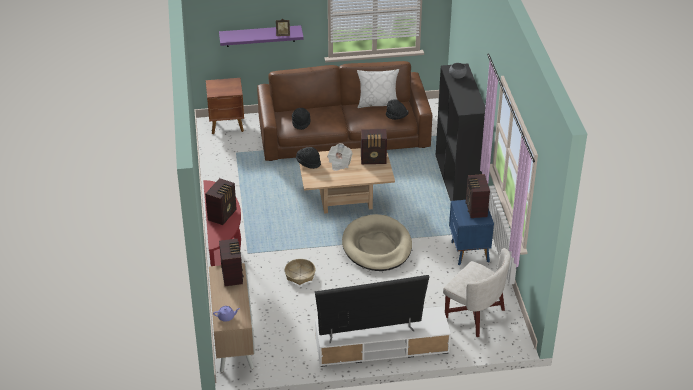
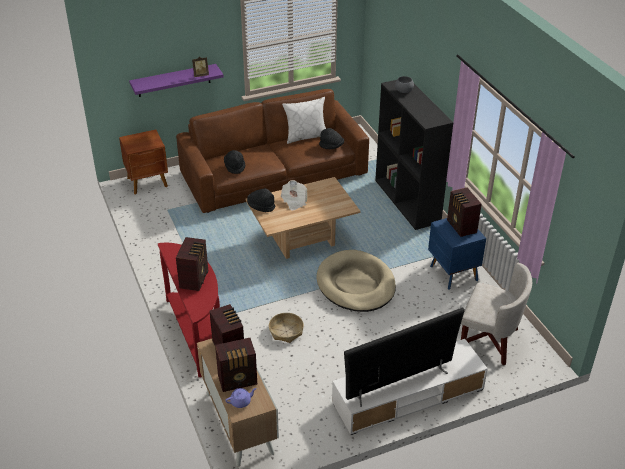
camera: 15 degrees left, 0 degrees up
radio [361,129,387,165] -> radio moved to [215,338,257,392]

